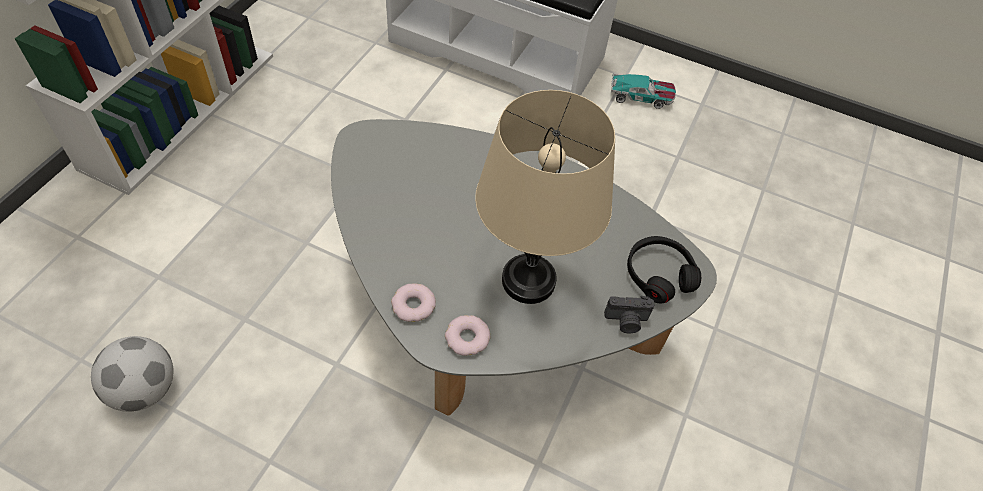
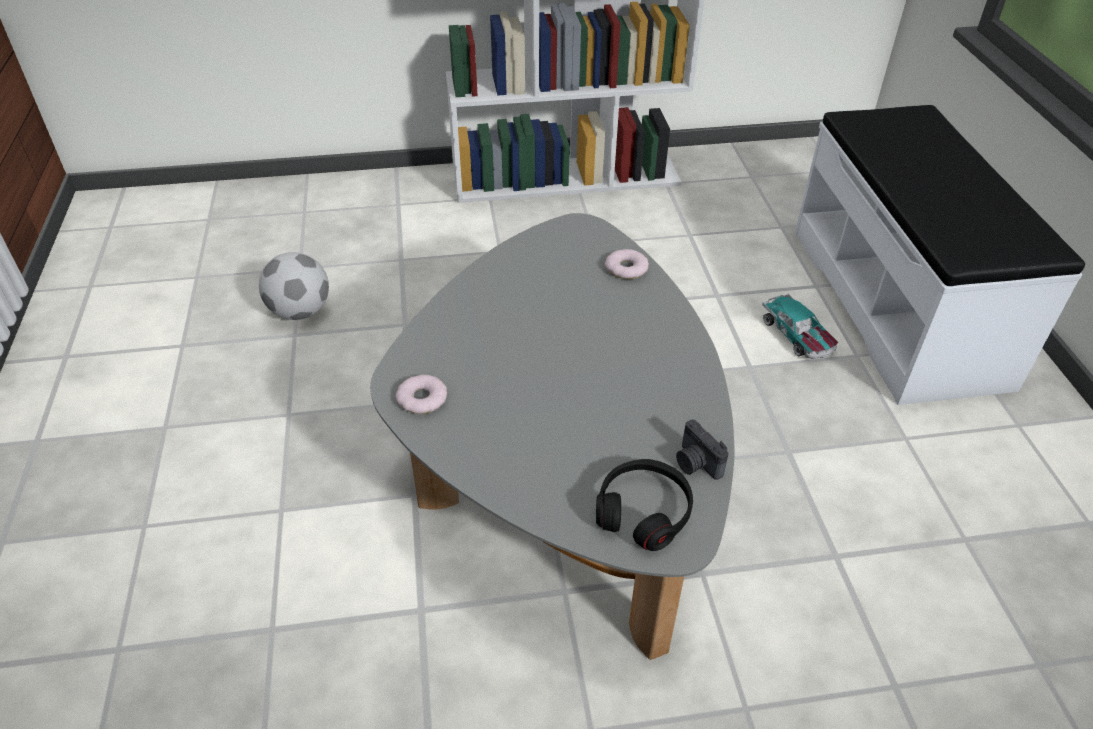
camera: 60 degrees right, 10 degrees down
donut [391,283,436,322] -> donut moved to [605,249,649,279]
beige table lamp [475,90,615,304] -> none
camera [604,296,654,333] -> camera moved to [676,419,728,480]
toy car [611,74,676,109] -> toy car moved to [762,293,838,359]

